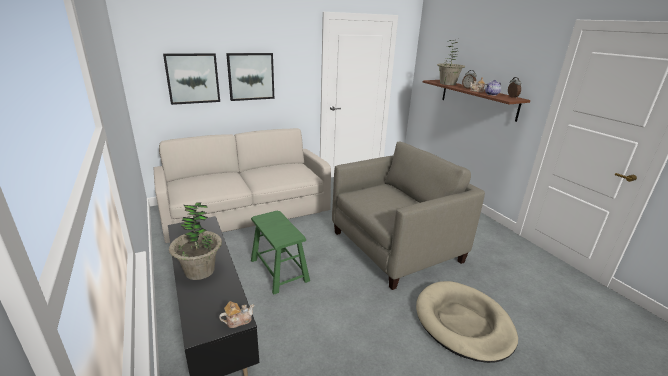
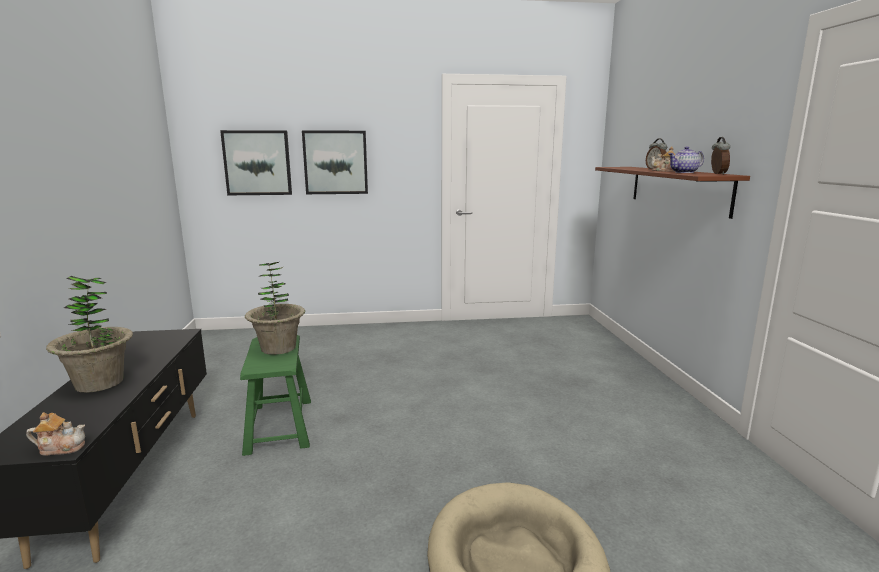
camera: 20 degrees right, 10 degrees down
beige sofa [154,128,331,243] -> none
beige armchair [332,142,485,290] -> none
potted plant [437,40,465,85] -> potted plant moved to [245,262,305,355]

